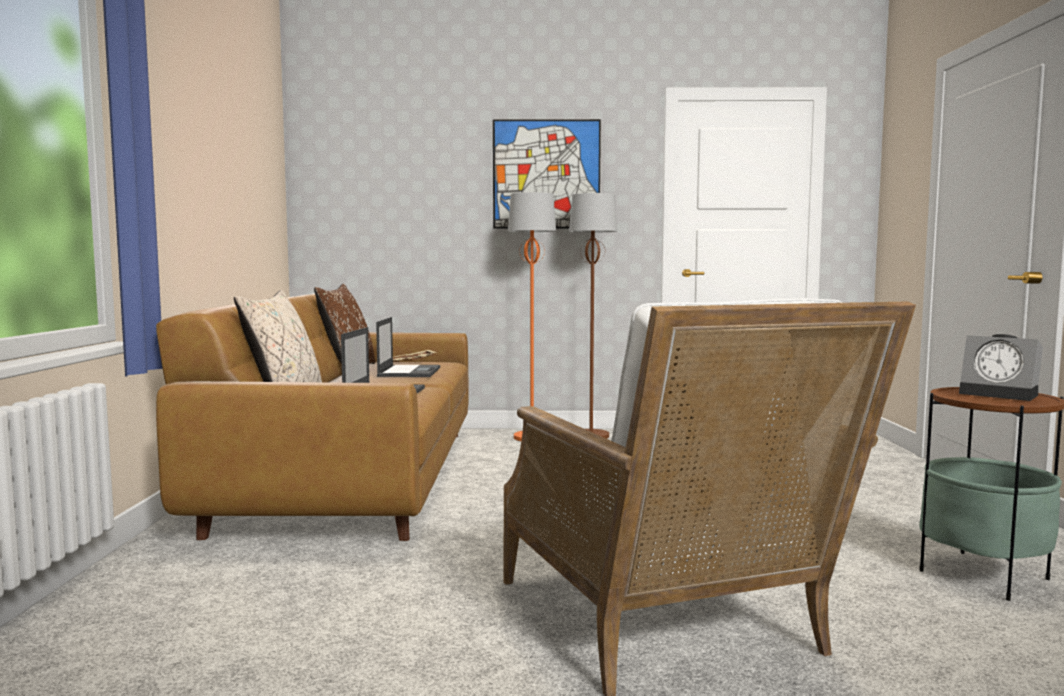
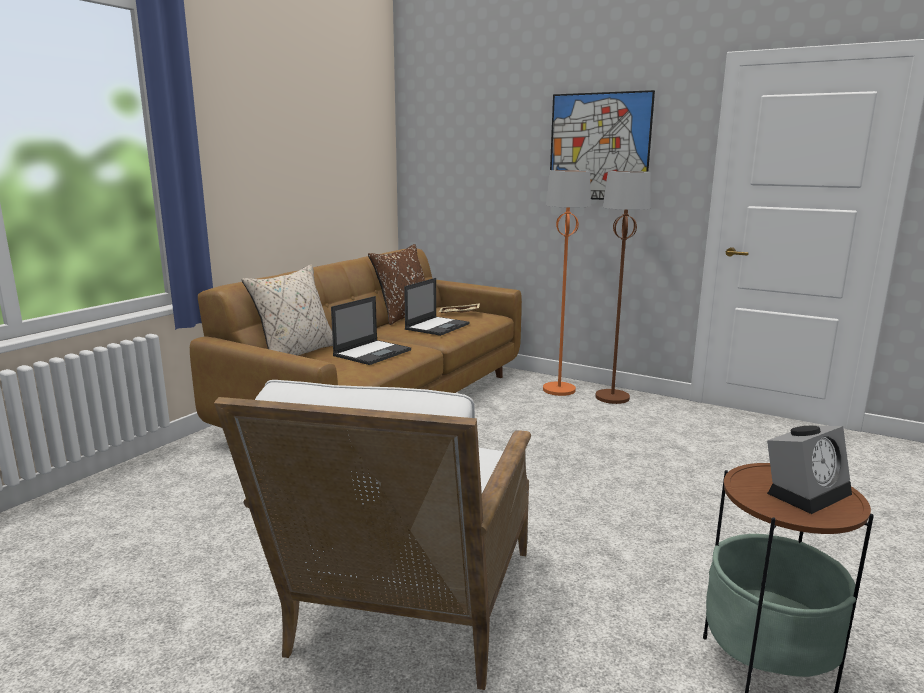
camera: 30 degrees right, 10 degrees up
alarm clock [959,334,1043,401] -> alarm clock turned 105 degrees counterclockwise [767,426,852,514]

